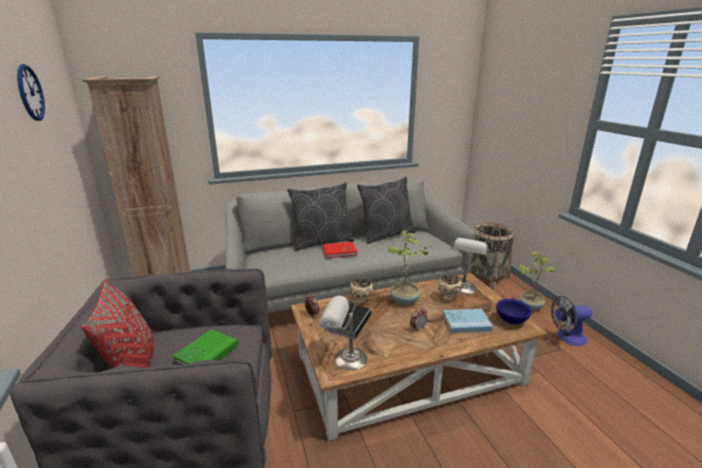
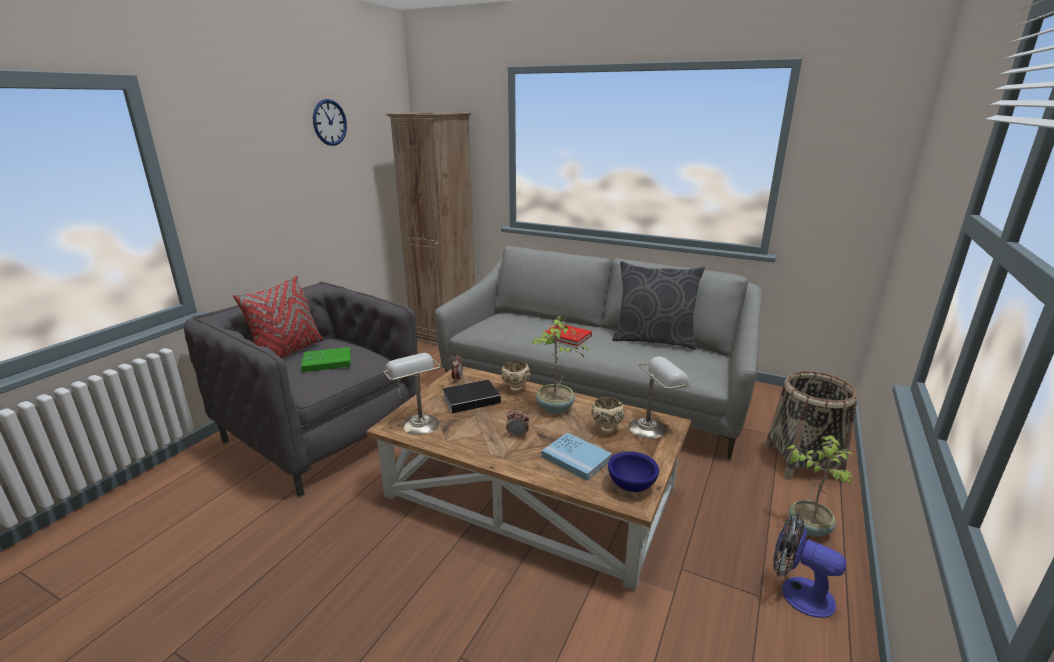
camera: 45 degrees right, 0 degrees up
grey pillow [287,182,354,251] -> none

